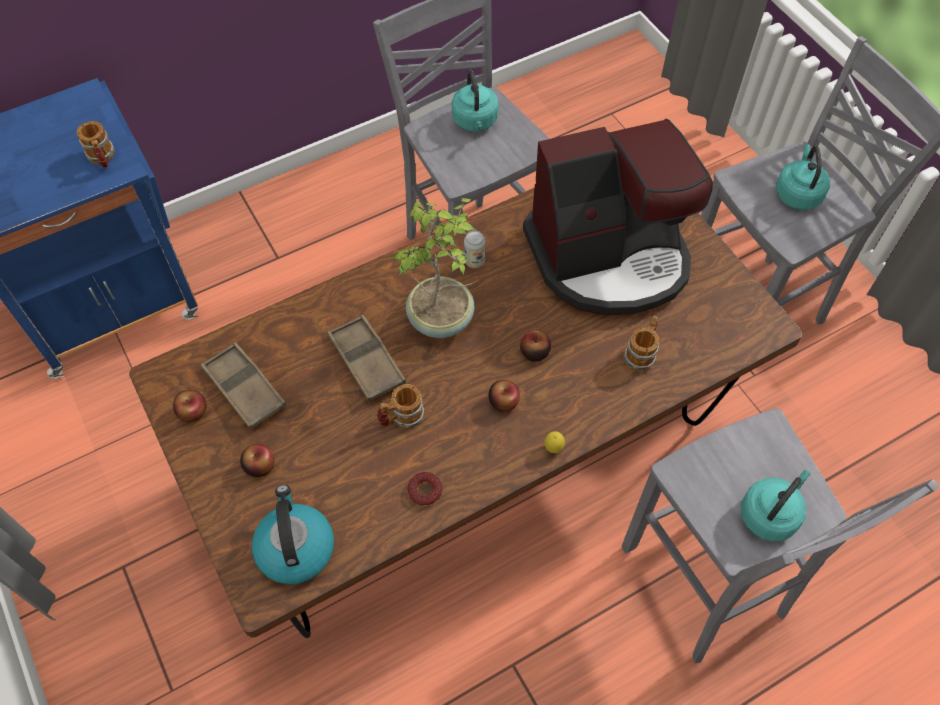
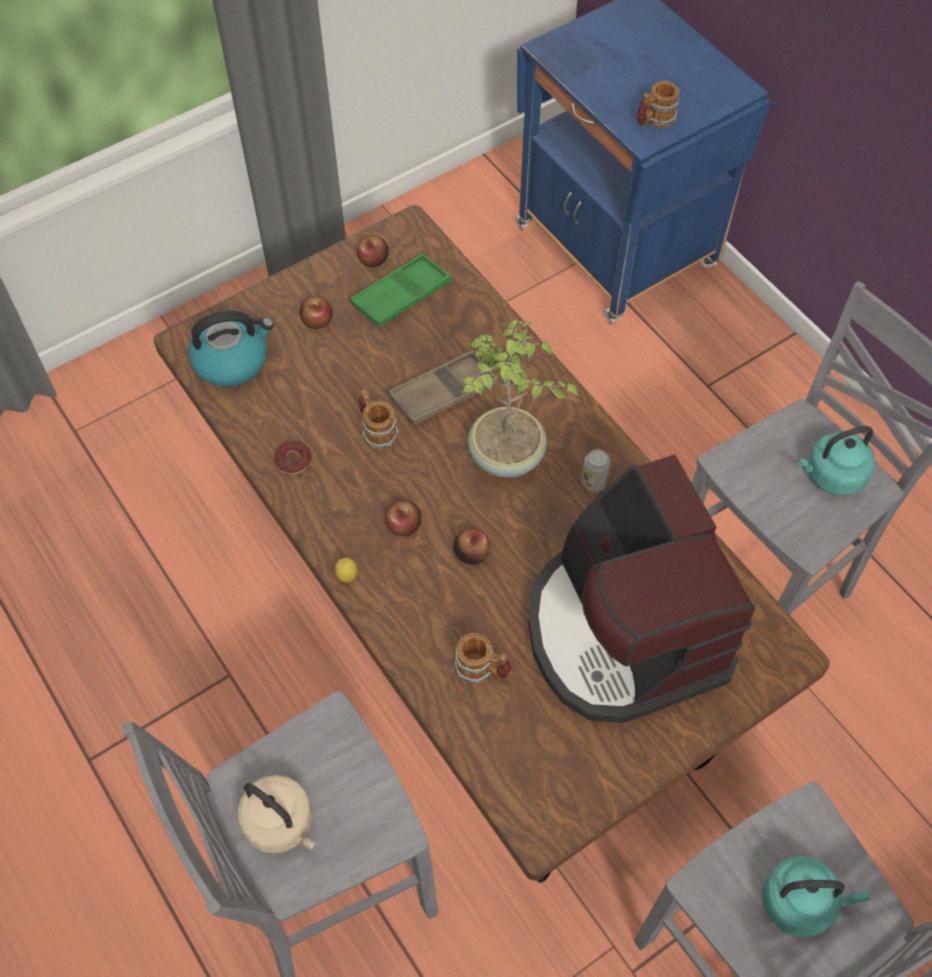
camera: 85 degrees right, 0 degrees up
brown tray [201,342,287,430] -> green tray [350,253,452,327]
turquoise kettle [741,470,811,541] -> beige kettle [237,775,315,853]

